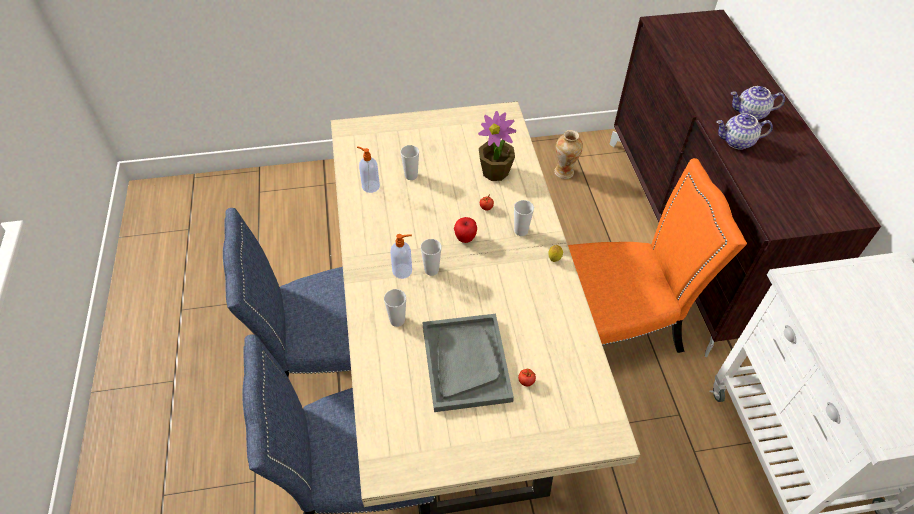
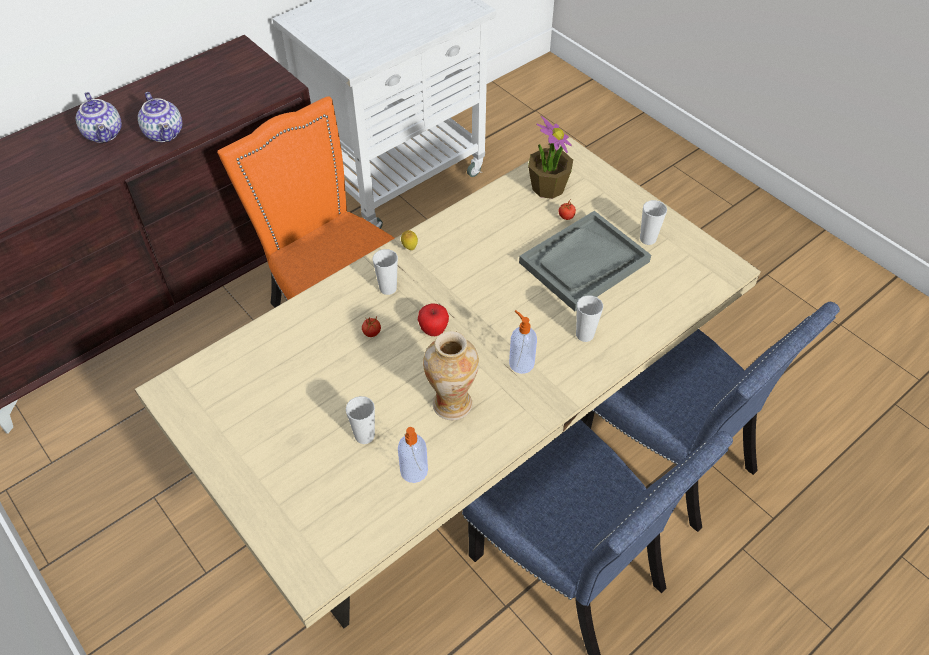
camera: 120 degrees left, 0 degrees up
cup [421,239,442,276] -> cup moved to [640,200,667,245]
potted plant [478,111,516,181] -> potted plant moved to [528,116,573,199]
vase [554,130,583,179] -> vase moved to [423,331,479,420]

